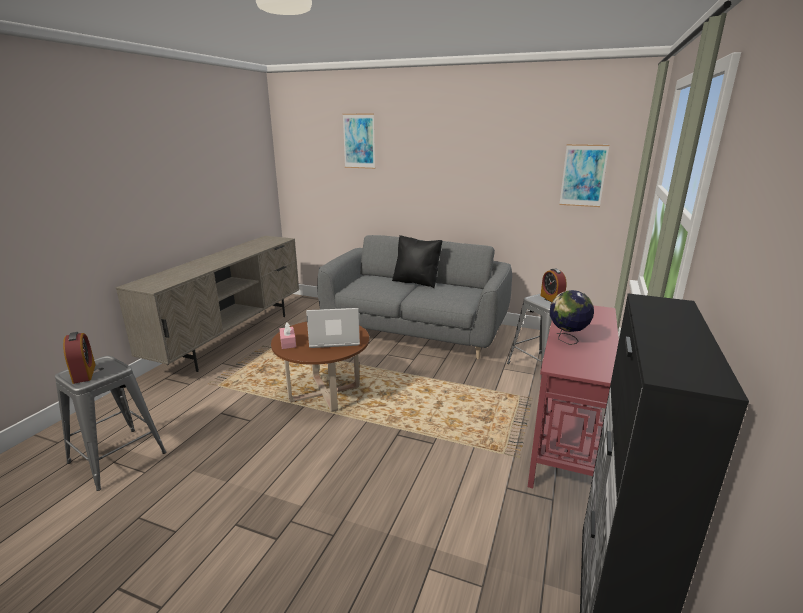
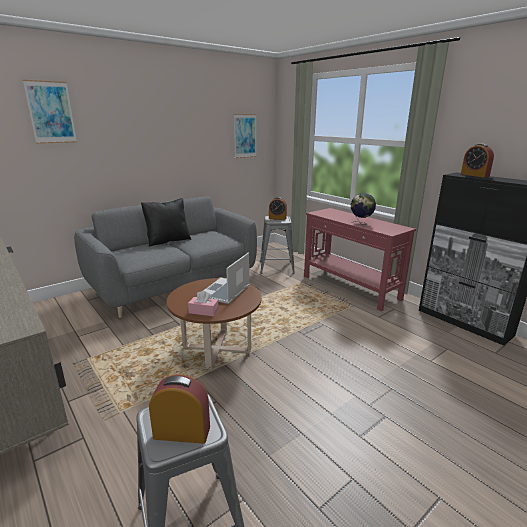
camera: 60 degrees left, 0 degrees up
none -> alarm clock [461,144,494,177]

